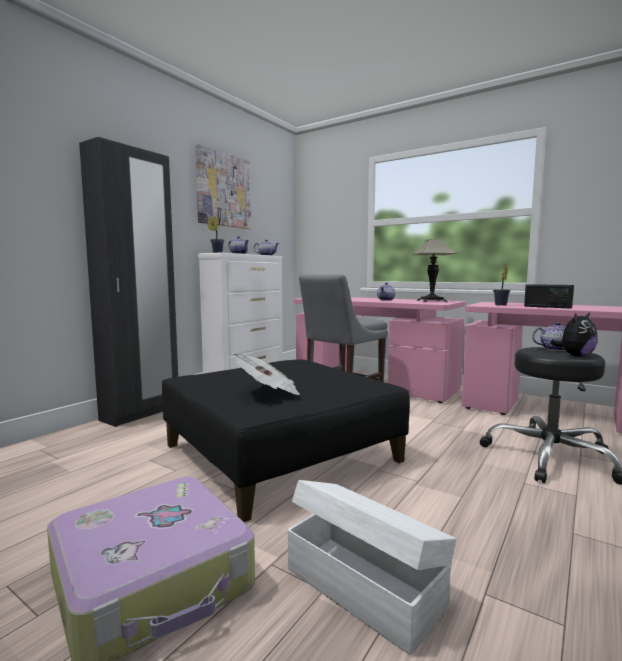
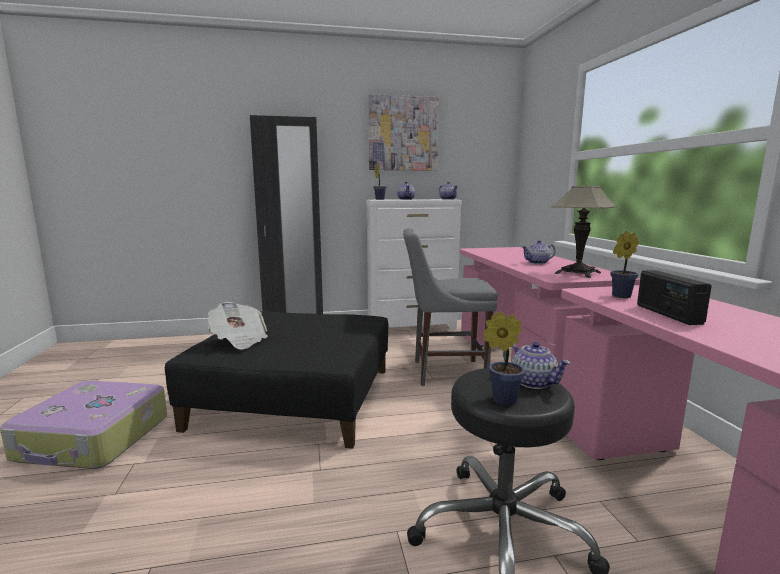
camera: 45 degrees right, 5 degrees up
white storage box [288,480,456,655] -> none
plush toy [551,312,598,357] -> potted plant [483,311,525,406]

